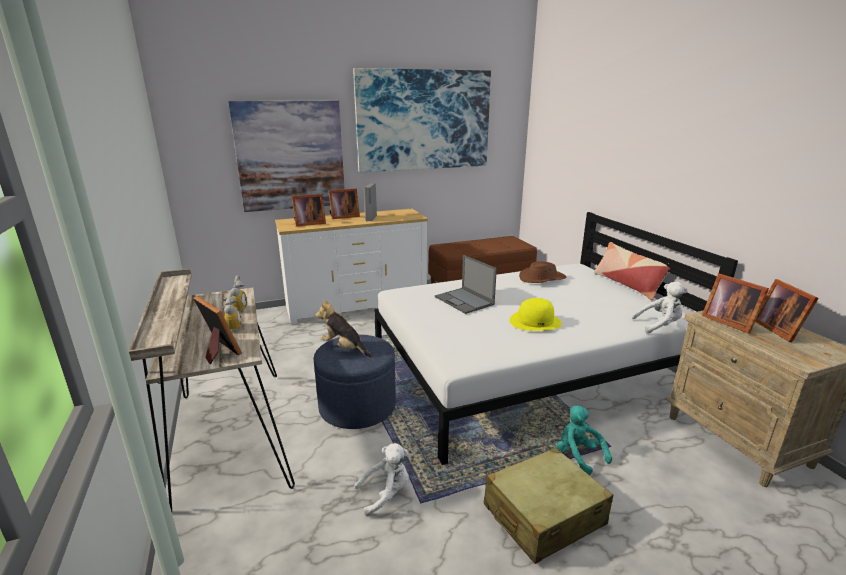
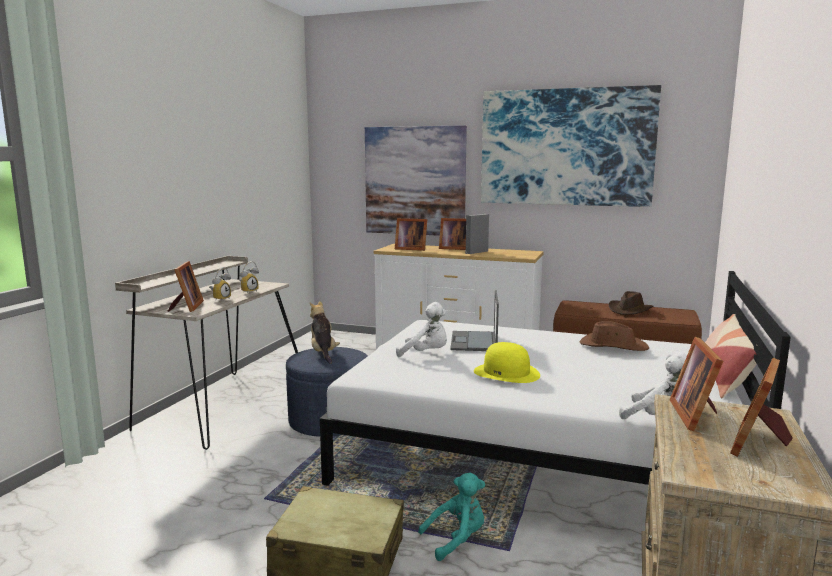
camera: 40 degrees right, 10 degrees down
white plush toy [354,443,409,516] -> white plush toy moved to [396,302,447,357]
turquoise plush toy [557,406,612,475] -> turquoise plush toy turned 60 degrees clockwise [418,473,485,561]
none -> brown hat [608,291,654,315]

